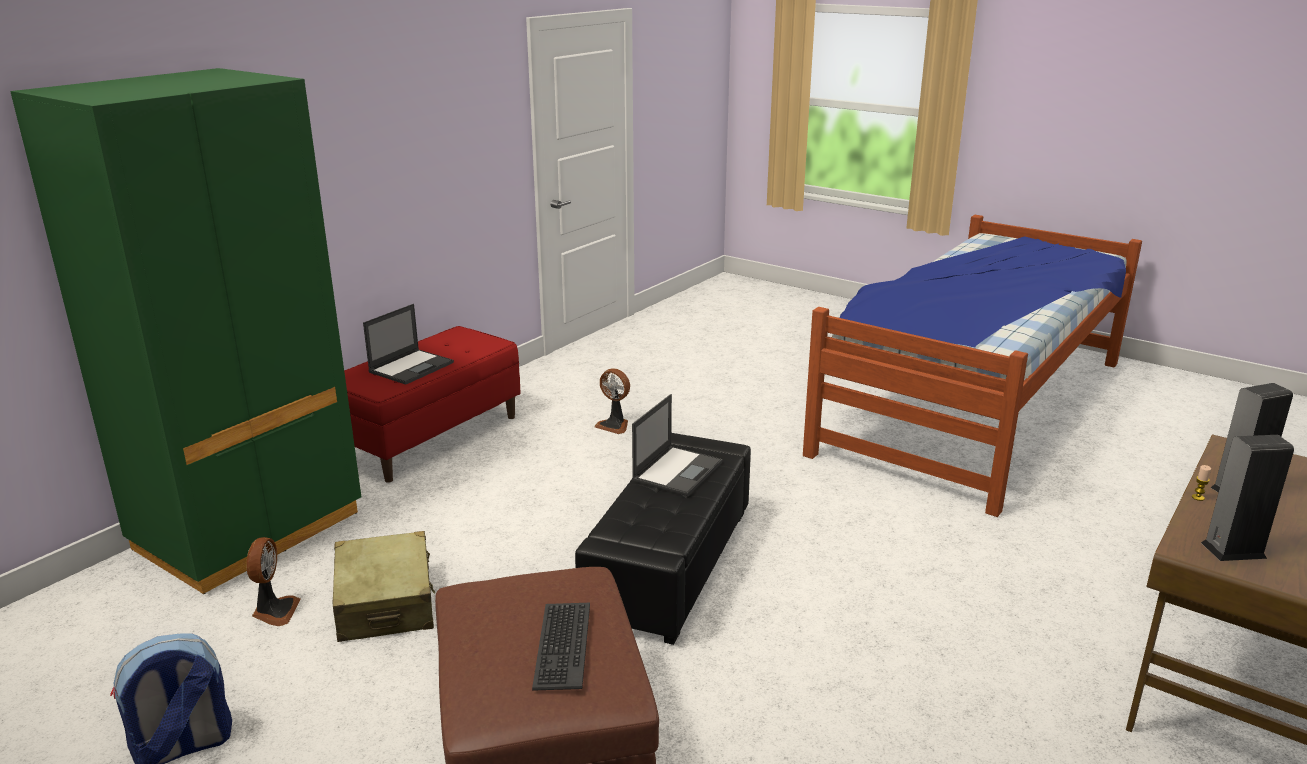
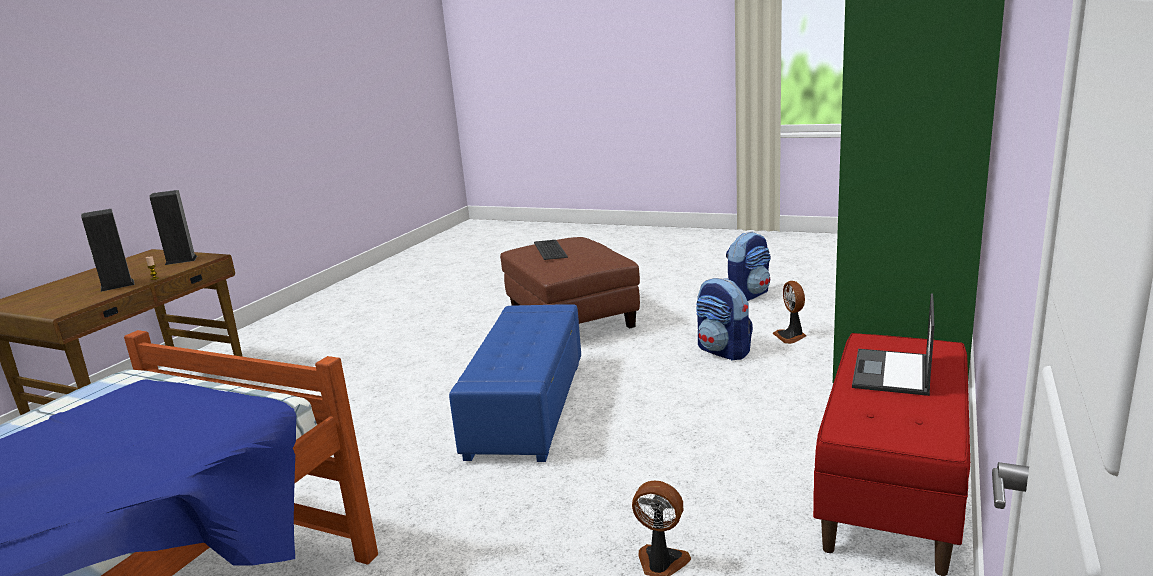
camera: 170 degrees right, 5 degrees down
beige suitcase [332,531,435,642] -> backpack [696,278,753,361]
black ottoman [575,433,751,645] -> blue ottoman [449,304,581,462]
laptop [632,394,722,496] -> none

